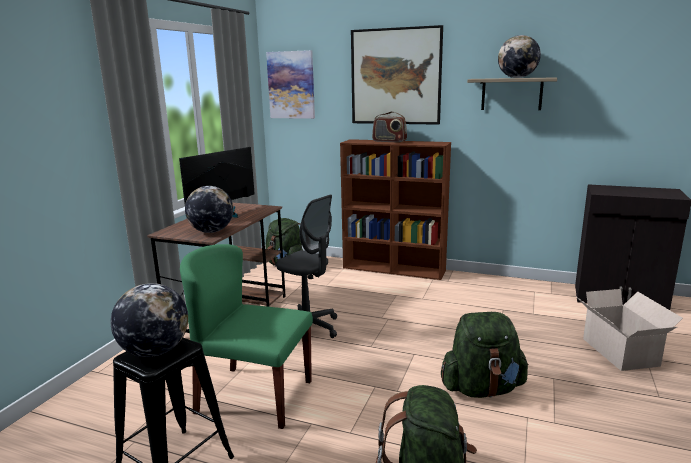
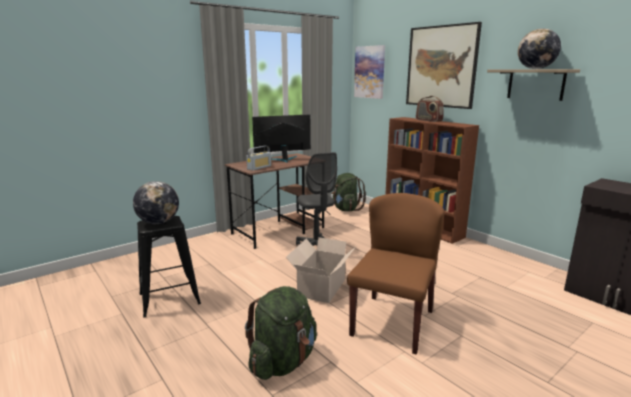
camera: 30 degrees right, 0 degrees up
green chair [180,244,313,429] -> none
globe [185,186,233,233] -> radio [246,146,271,171]
green backpack [441,312,528,398] -> brown chair [347,193,444,355]
cardboard box [577,289,683,371] -> cardboard box moved to [286,237,356,303]

